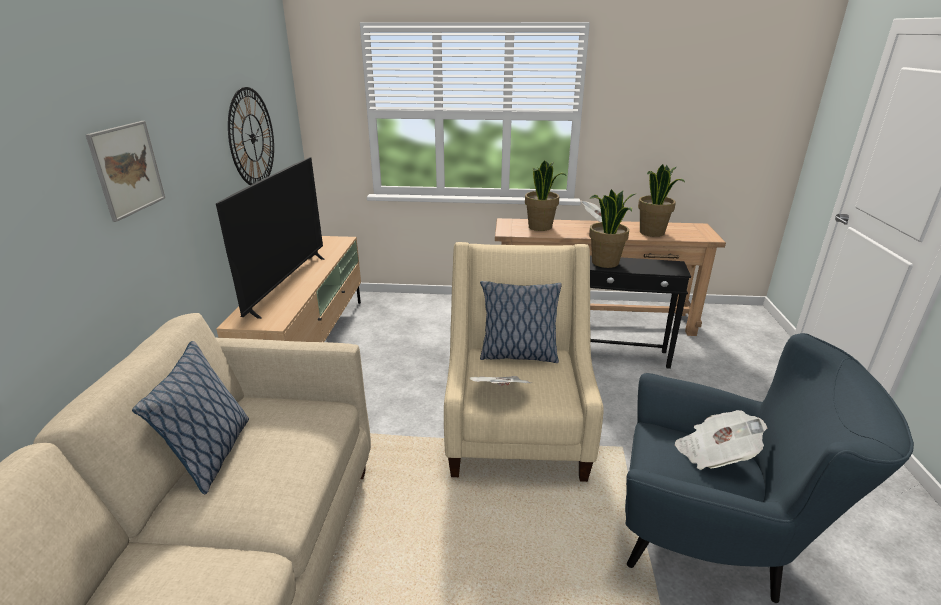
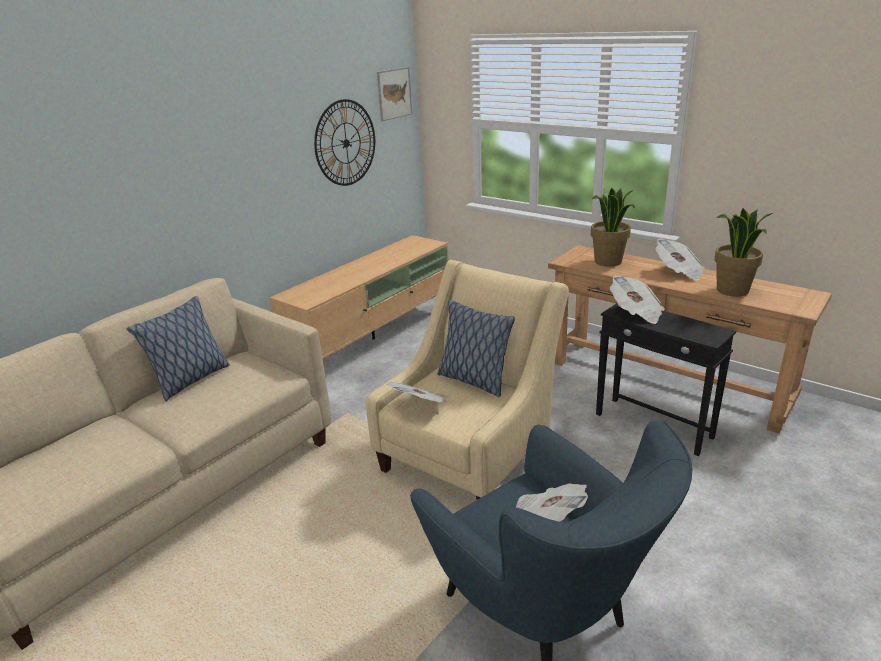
camera: 35 degrees right, 0 degrees up
picture [86,121,165,222] -> picture moved to [377,67,412,121]
television [216,157,325,319] -> none
potted plant [589,189,635,268] -> newspaper [610,275,665,324]

